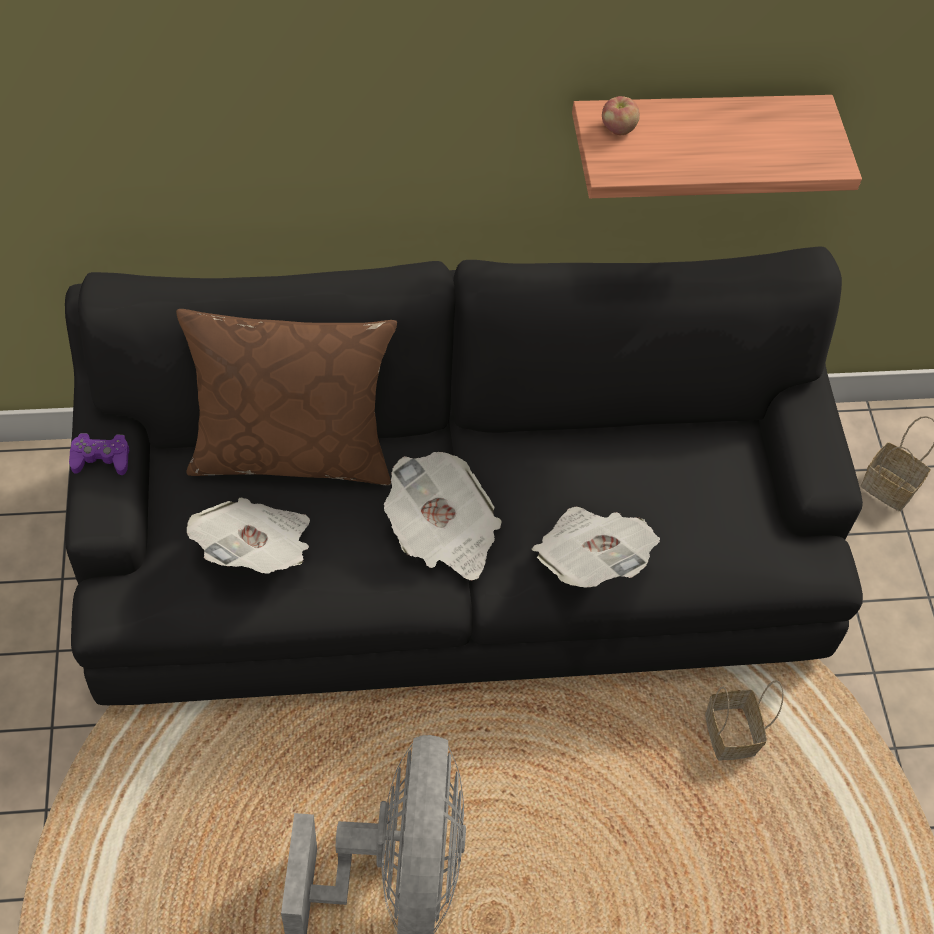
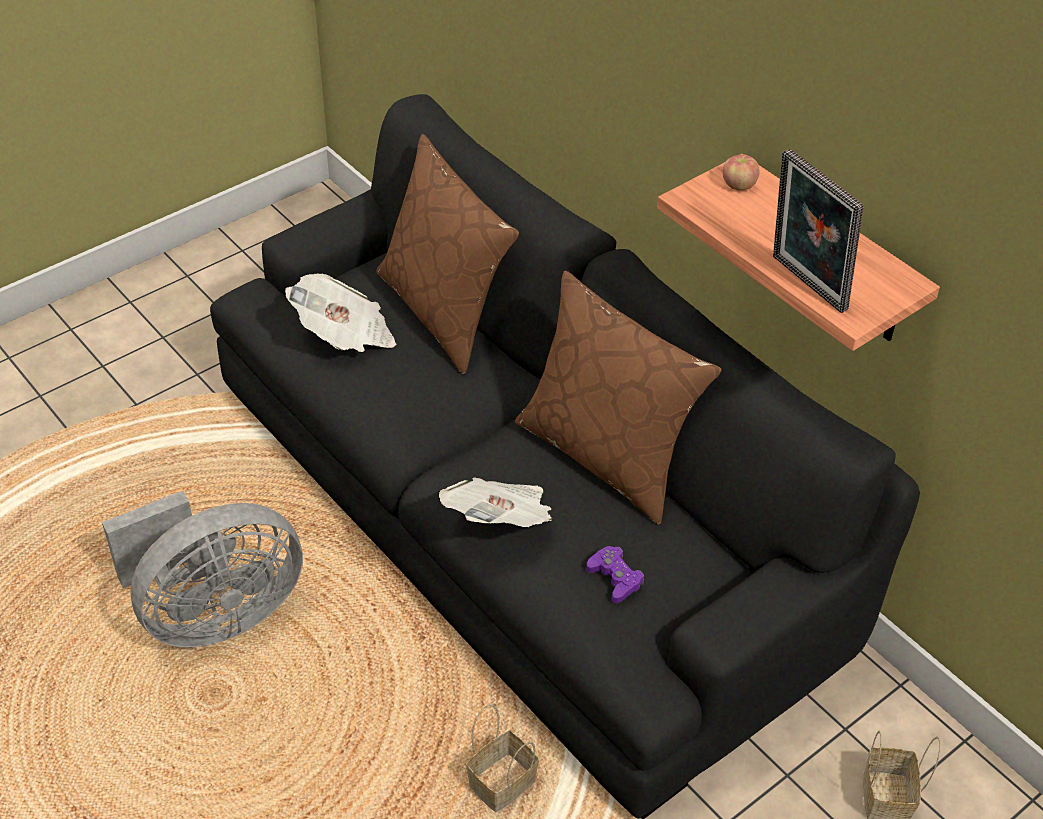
camera: 60 degrees right, 10 degrees down
purple game controller [69,433,129,475] -> purple game controller moved to [586,546,644,603]
newspaper [384,452,502,580] -> none
none -> brown pillow [515,270,722,525]
none -> picture frame [773,148,864,313]

